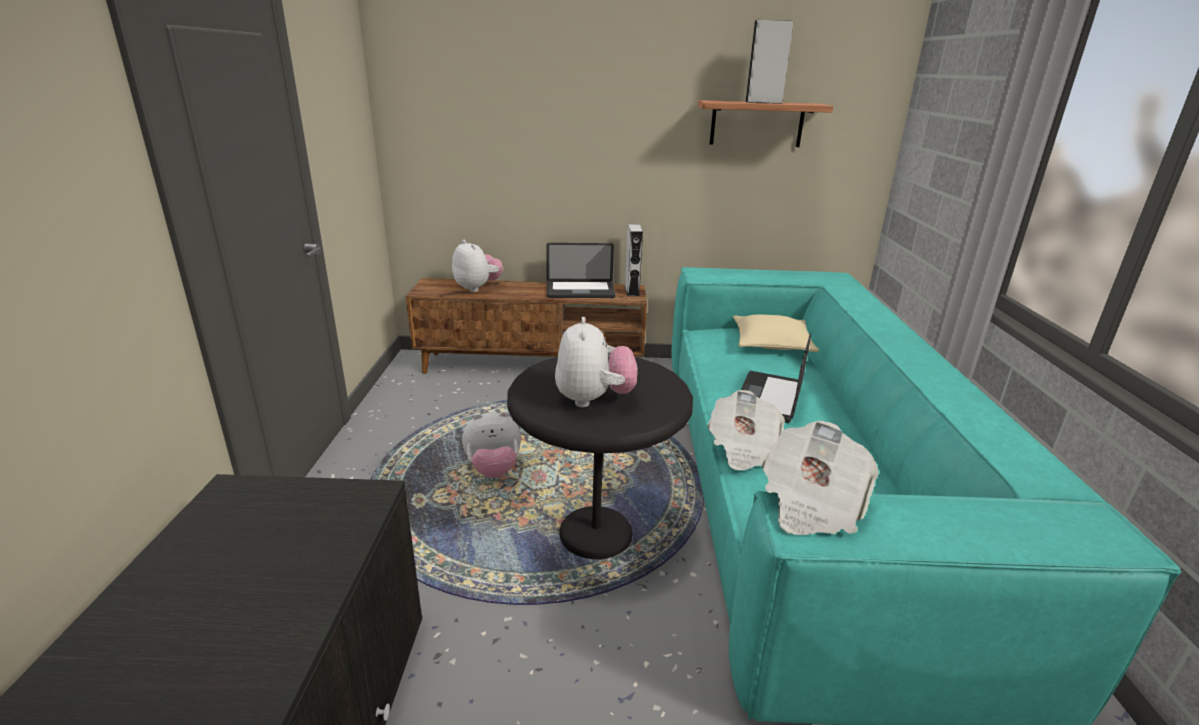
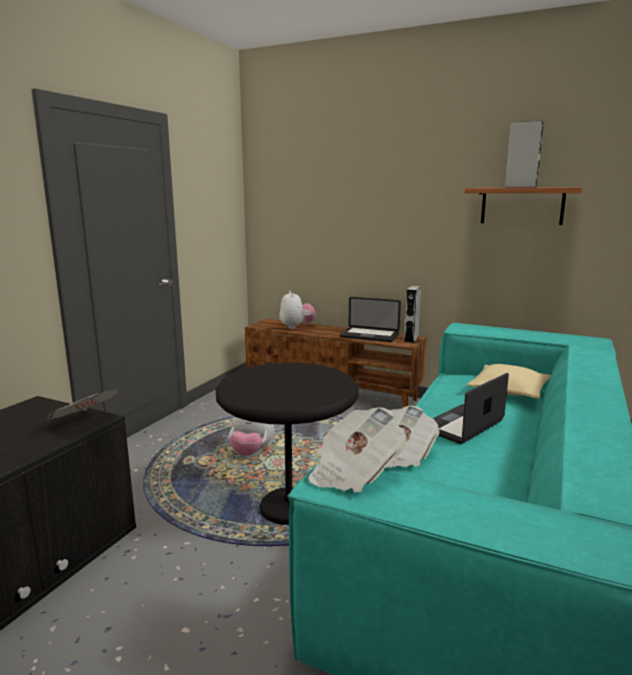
camera: 25 degrees right, 10 degrees down
plush toy [555,317,637,408] -> none
none -> newspaper [48,390,117,420]

